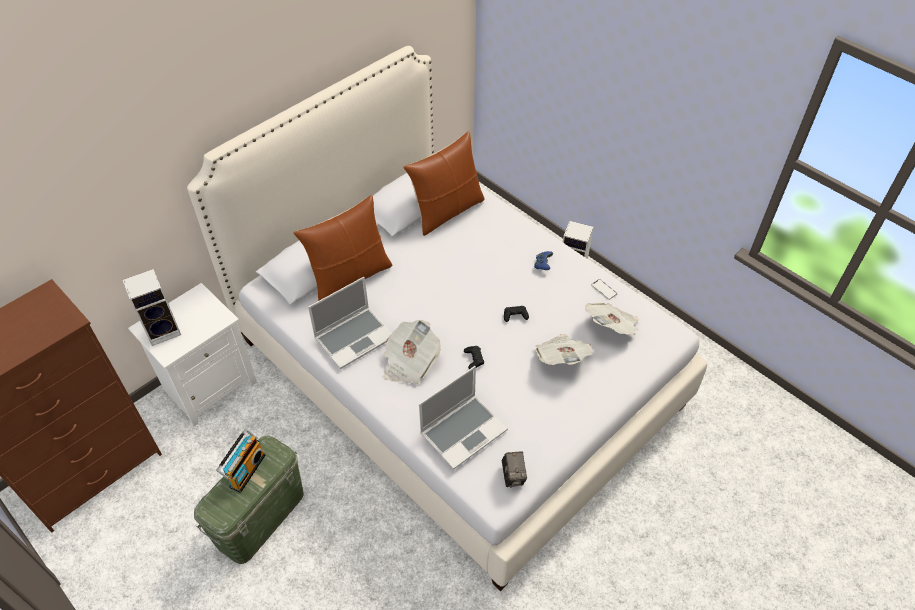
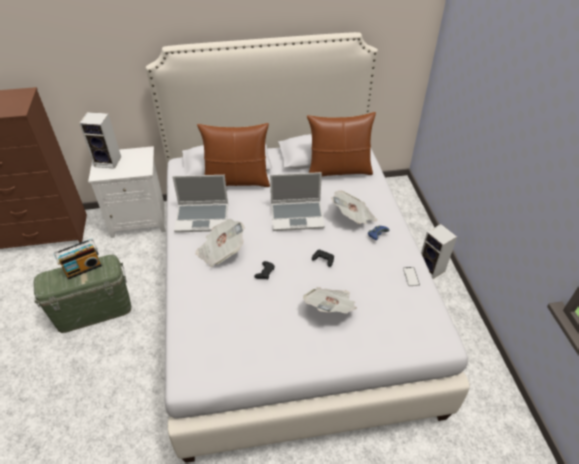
camera: 35 degrees right, 5 degrees down
laptop [419,366,508,470] -> laptop moved to [270,172,325,231]
camera [502,451,527,488] -> none
newspaper [585,303,639,335] -> newspaper moved to [331,191,377,224]

